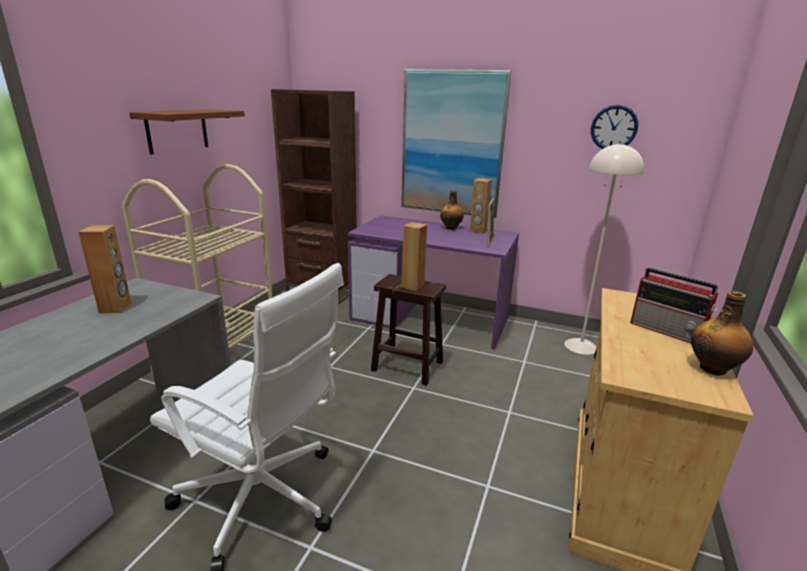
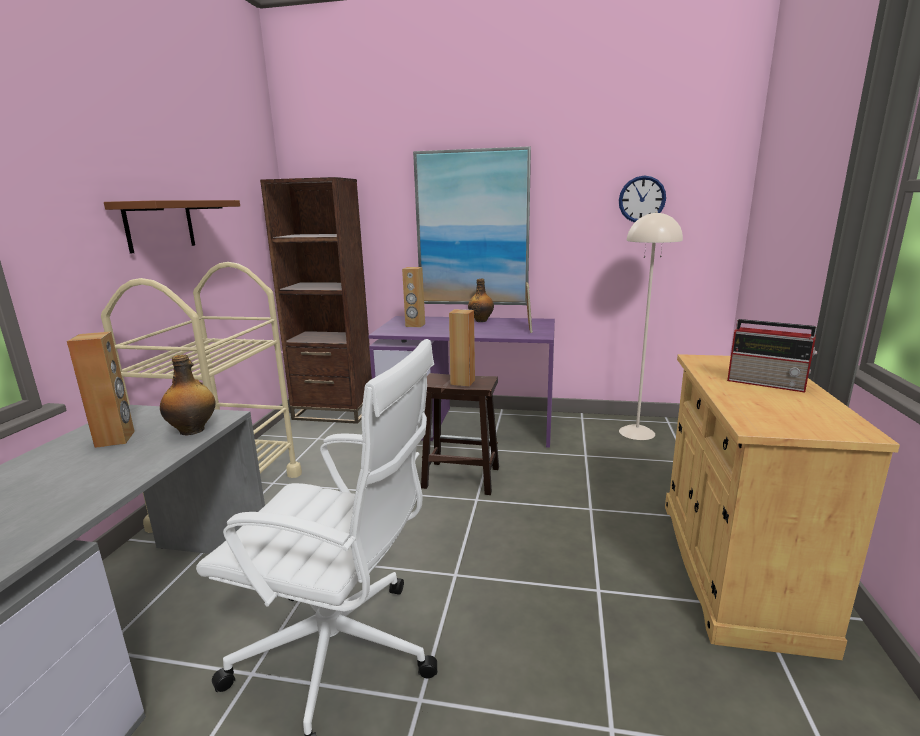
camera: 10 degrees left, 5 degrees down
brown speaker [469,178,491,234] -> brown speaker moved to [402,267,425,327]
bottle [691,291,753,376] -> bottle moved to [160,354,215,435]

